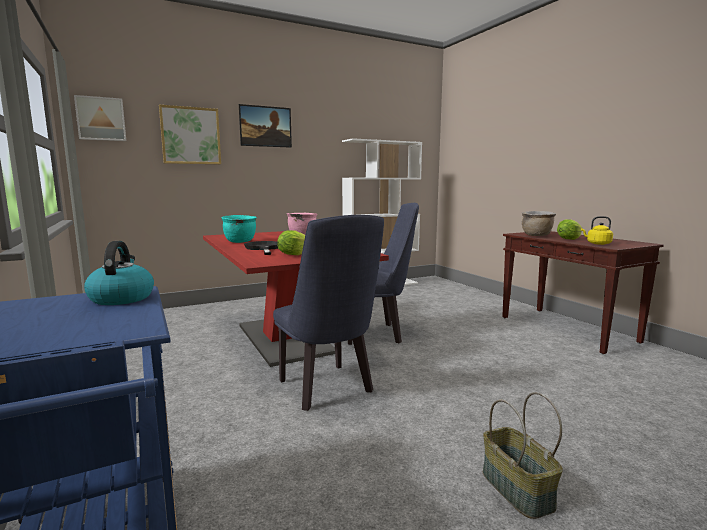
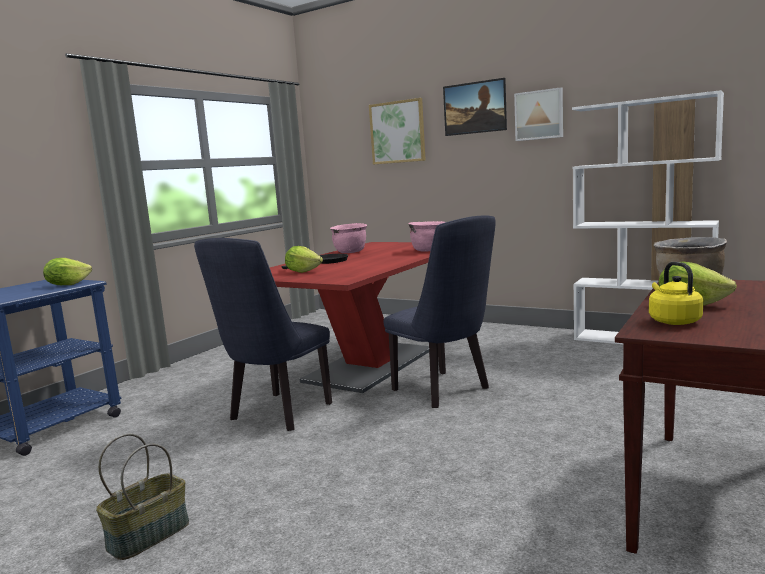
camera: 60 degrees right, 0 degrees up
picture [74,95,126,141] -> picture moved to [514,87,563,141]
kettle [84,241,154,305] -> lettuce [43,258,92,285]
turquoise cooking pot [221,215,257,243] -> pink cooking pot [330,223,367,253]

